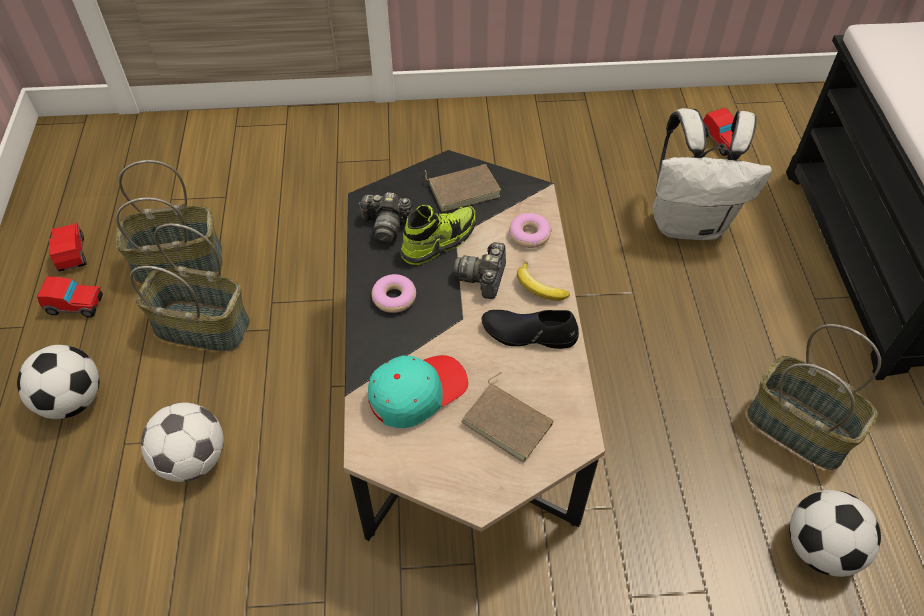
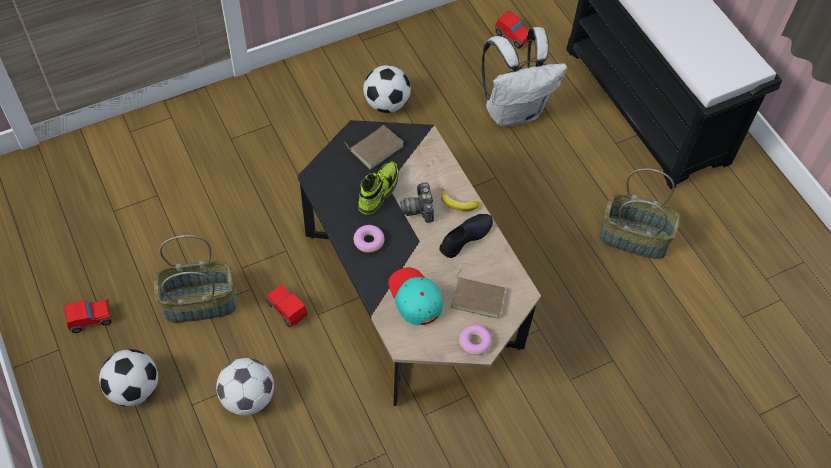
camera: 25 degrees left, 5 degrees up
toy car [49,223,87,271] -> toy car moved to [265,283,308,327]
basket [116,160,223,284] -> none
camera [358,192,413,244] -> none
turquoise cap [368,355,468,428] -> turquoise cap turned 60 degrees counterclockwise [388,267,443,326]
black shoe [481,310,579,349] -> black shoe turned 150 degrees clockwise [439,214,493,258]
donut [509,213,552,248] -> donut moved to [459,325,492,355]
football [789,490,881,577] -> football moved to [363,65,411,113]

